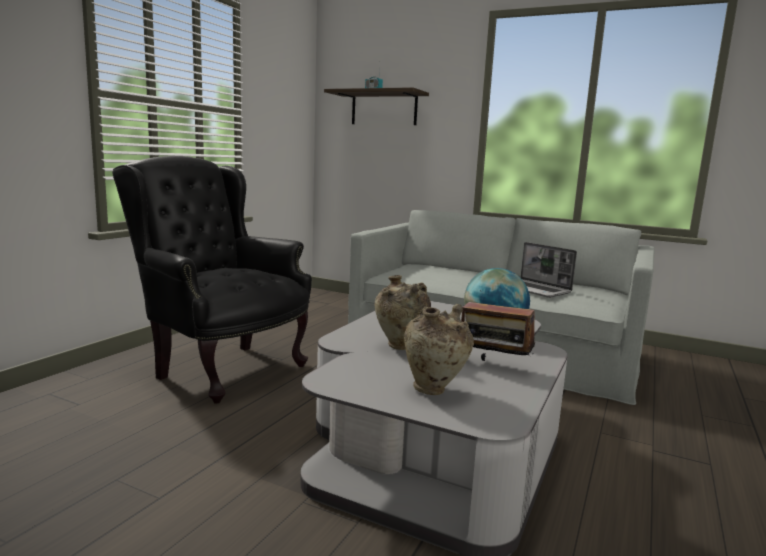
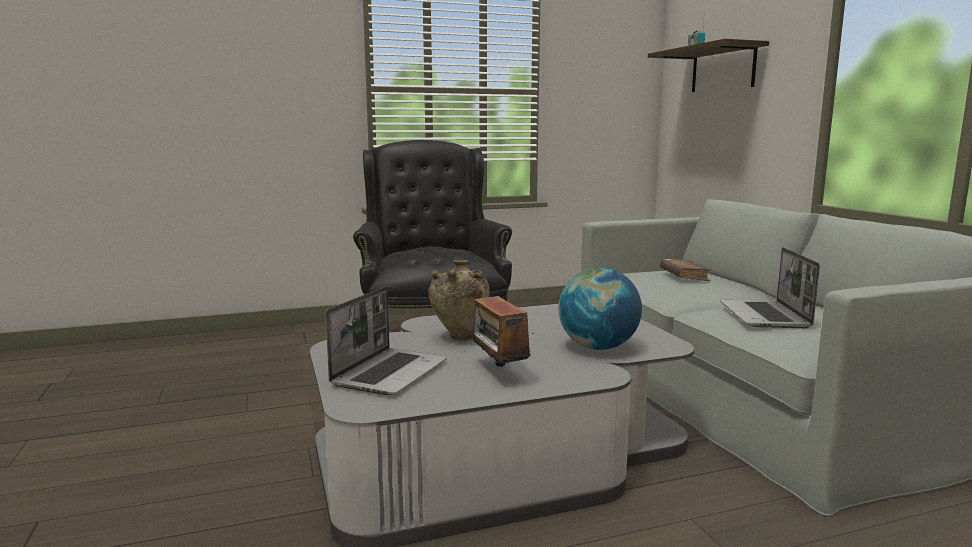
camera: 45 degrees right, 0 degrees up
beige vase [404,304,474,395] -> laptop [325,286,447,395]
none -> brown book [660,259,712,281]

